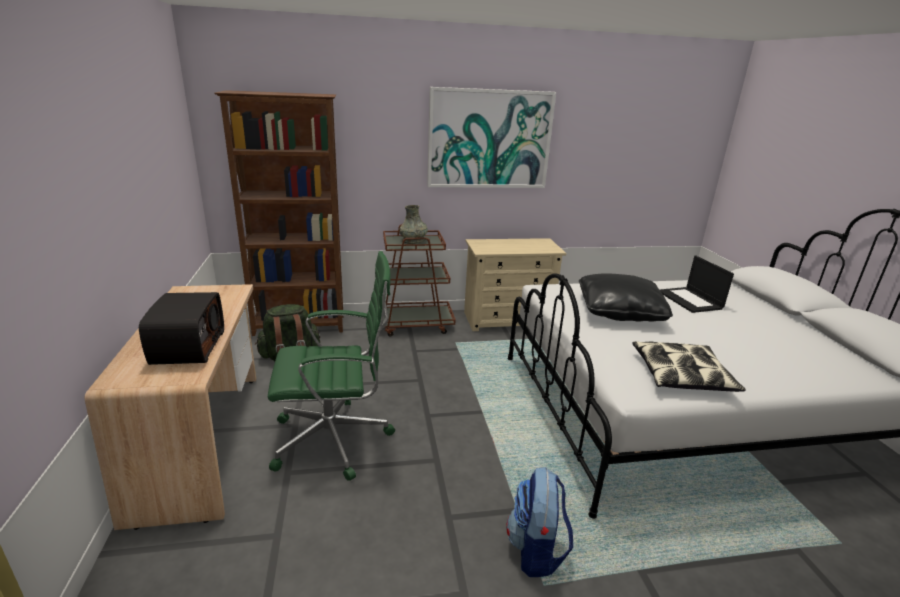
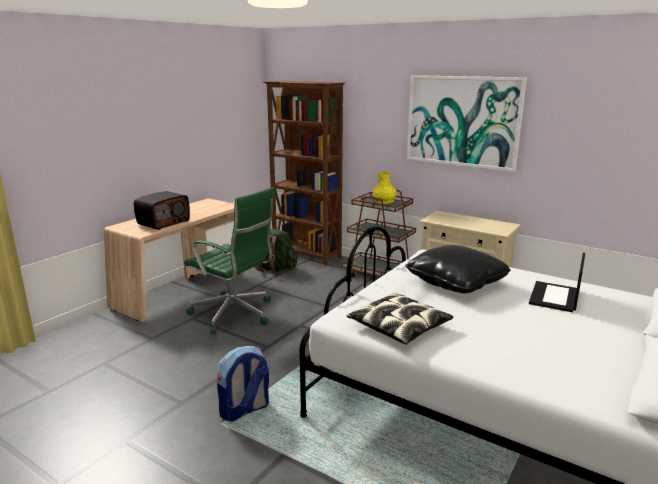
camera: 45 degrees right, 5 degrees down
grey vase [399,205,428,244] -> yellow vase [373,172,397,204]

